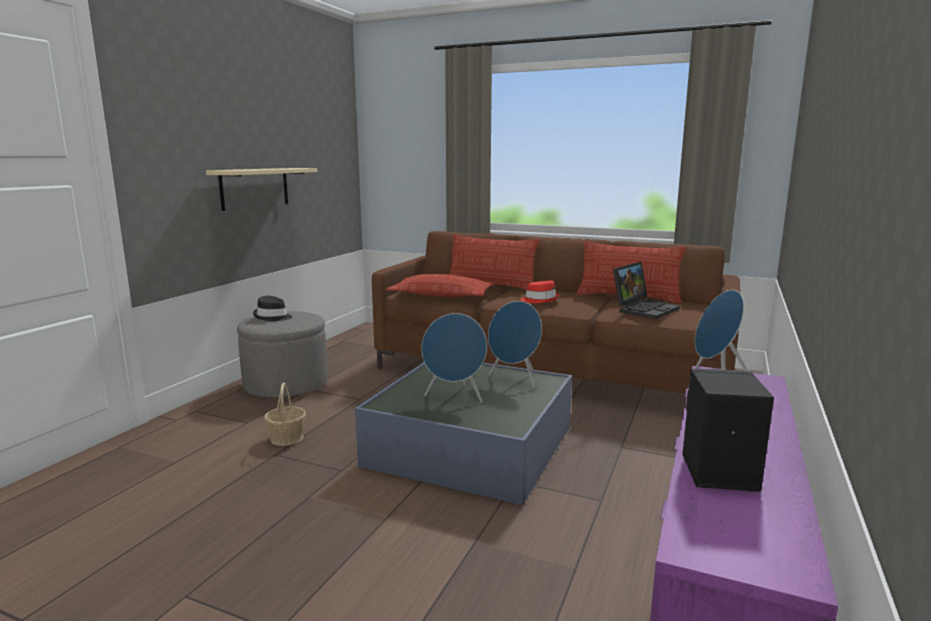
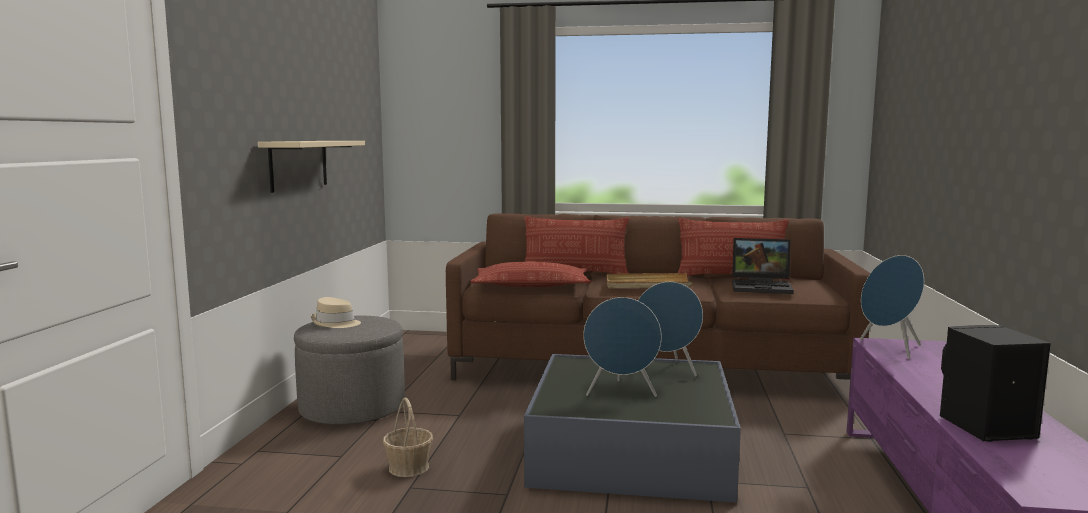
camera: 15 degrees left, 5 degrees down
black hat [253,296,292,321] -> beige hat [311,297,361,328]
red hat [520,281,559,303] -> beige tray [607,273,692,288]
laptop [613,262,680,319] -> laptop turned 75 degrees clockwise [732,238,794,294]

